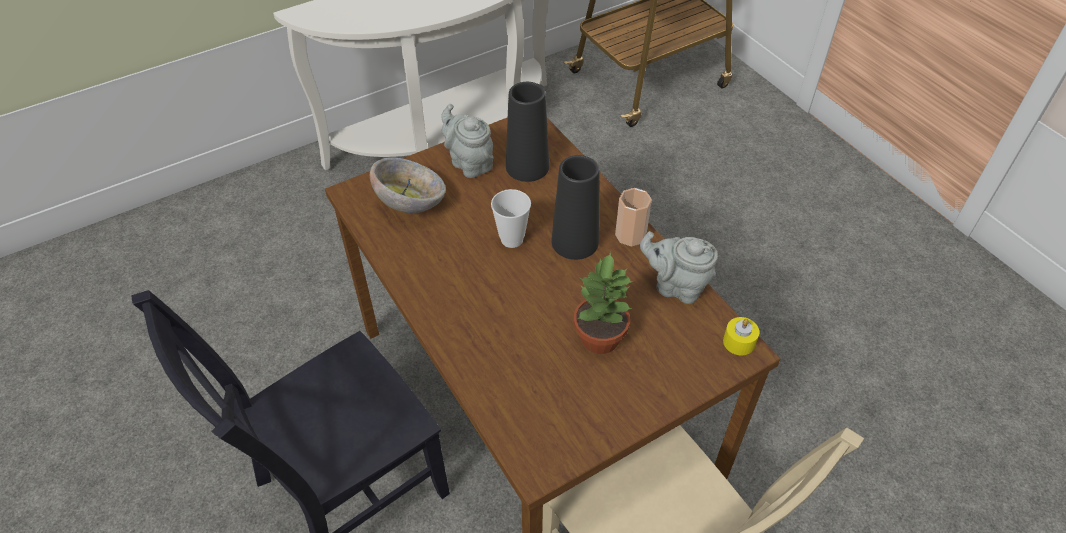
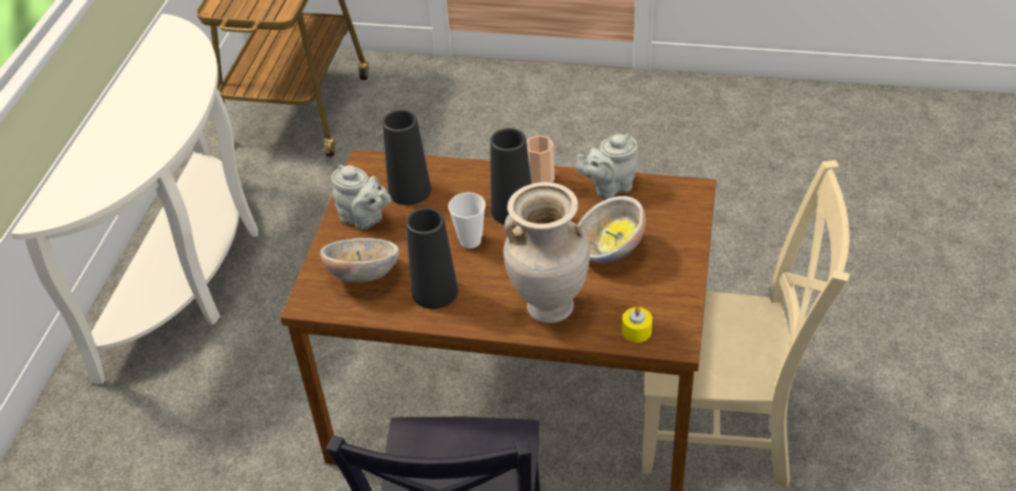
camera: 45 degrees left, 5 degrees down
grey teapot [441,104,494,178] -> grey teapot turned 150 degrees counterclockwise [331,164,391,229]
potted plant [574,252,633,354] -> bowl [578,196,646,263]
yellow candle [723,317,759,355] -> yellow candle moved to [622,307,652,343]
none -> black vase [406,208,458,309]
none -> beige vase [503,182,590,323]

